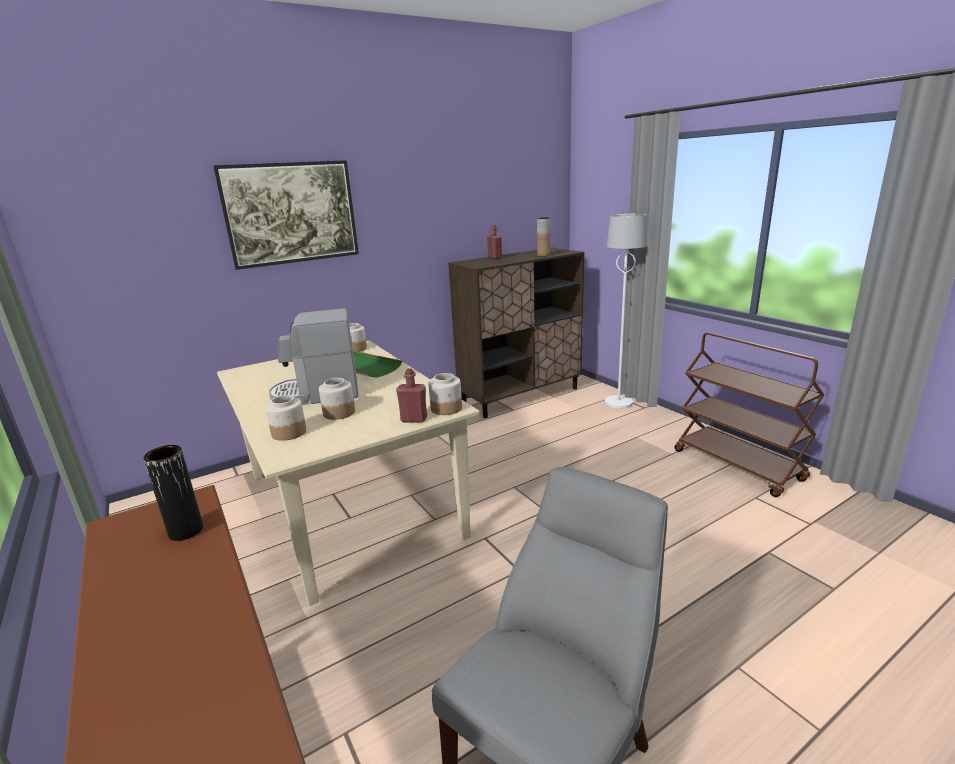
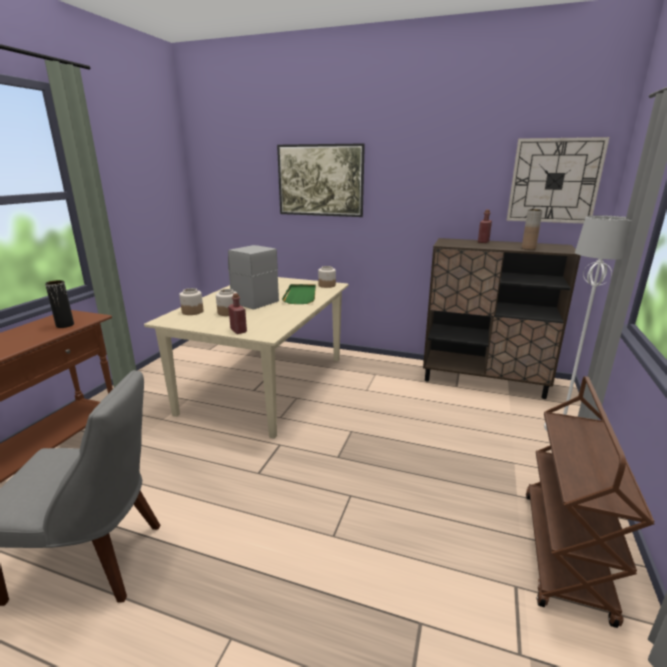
camera: 50 degrees right, 0 degrees up
jar [428,373,462,415] -> none
none -> wall clock [507,137,609,224]

